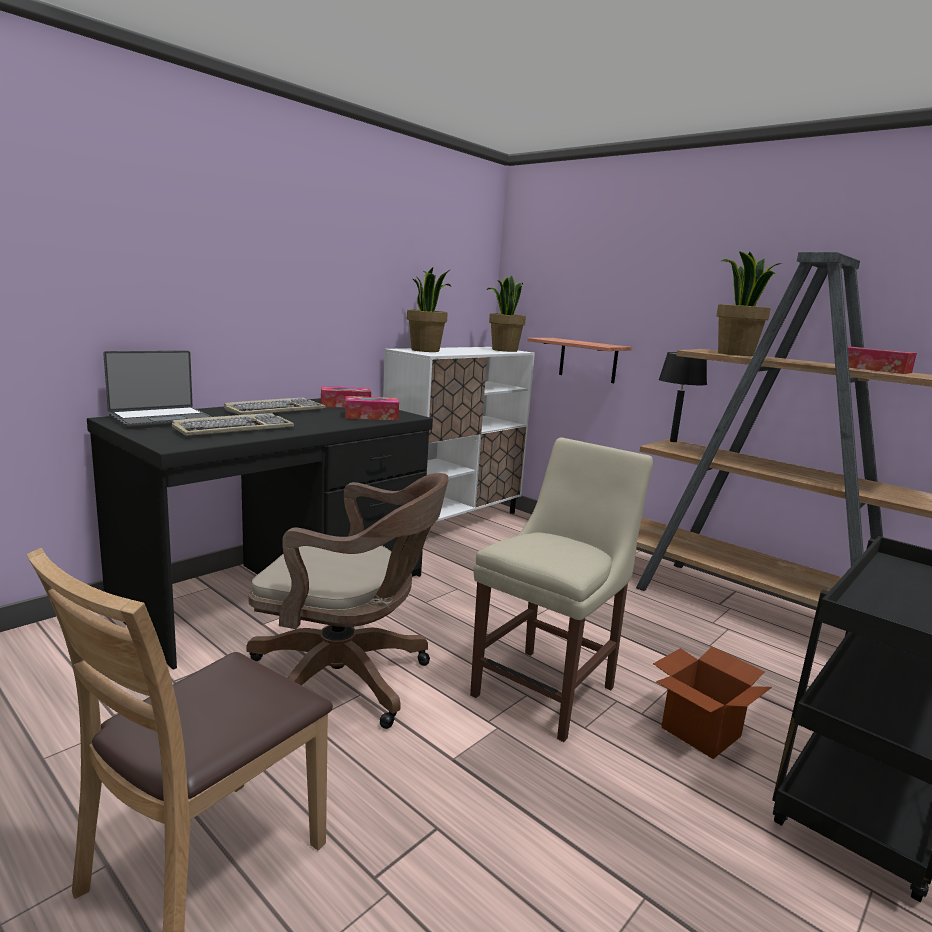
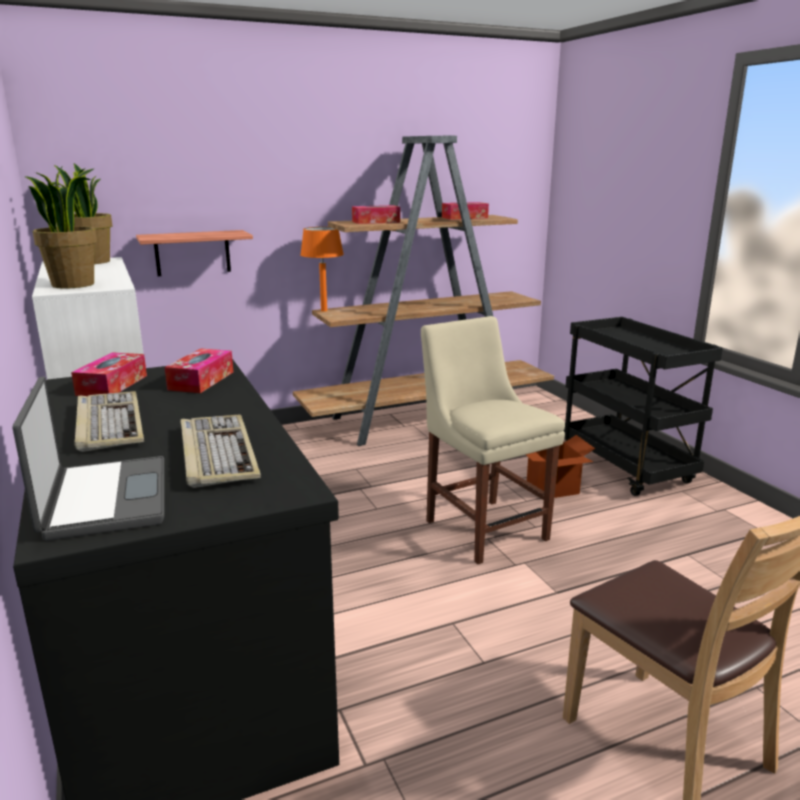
camera: 65 degrees left, 5 degrees up
brown office chair [246,473,449,729] -> none
black table lamp [659,352,707,442] -> orange table lamp [300,227,344,312]
potted plant [716,251,782,356] -> tissue box [352,205,400,224]

